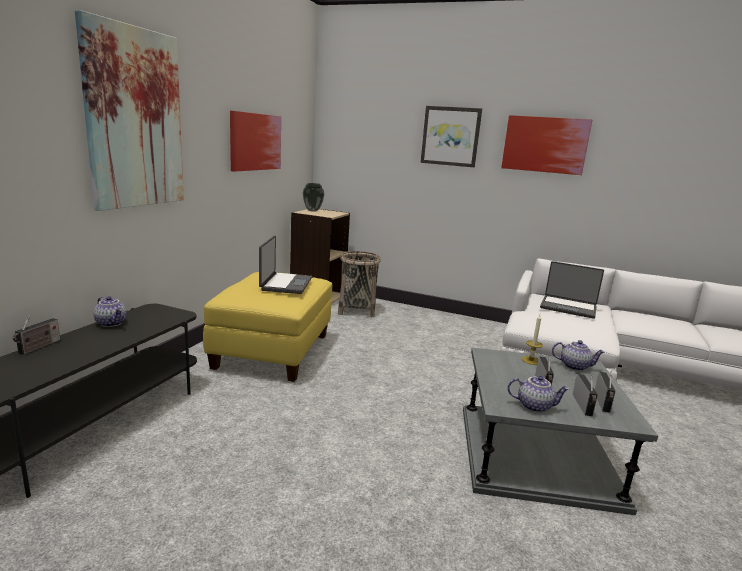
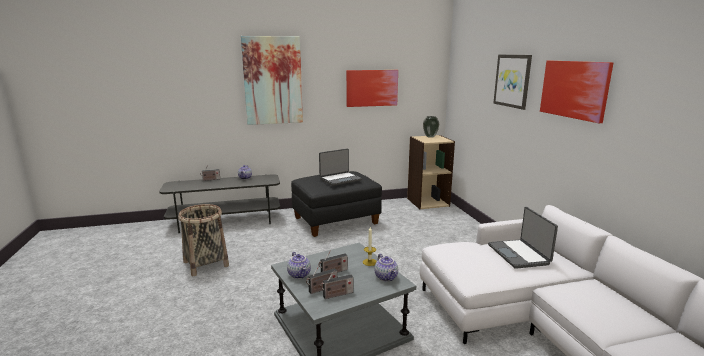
camera: 55 degrees right, 0 degrees up
yellow ottoman [203,272,332,382] -> black ottoman [291,171,382,237]
basket [338,251,381,317] -> basket moved to [178,204,229,276]

